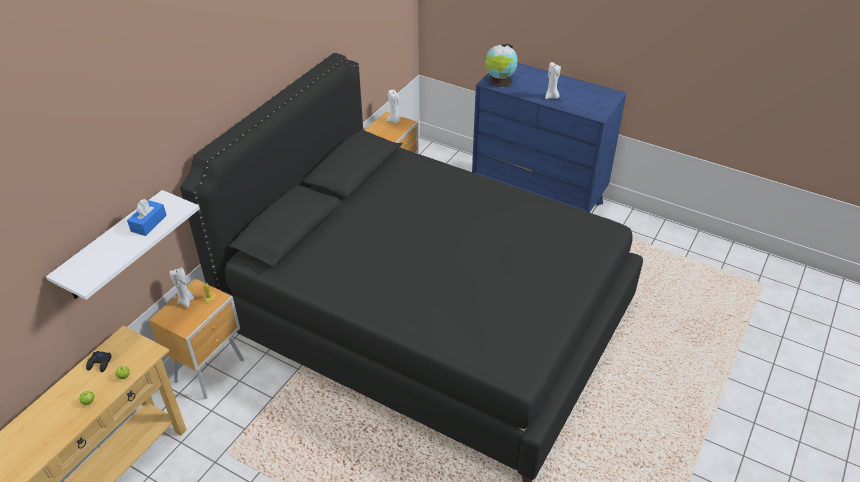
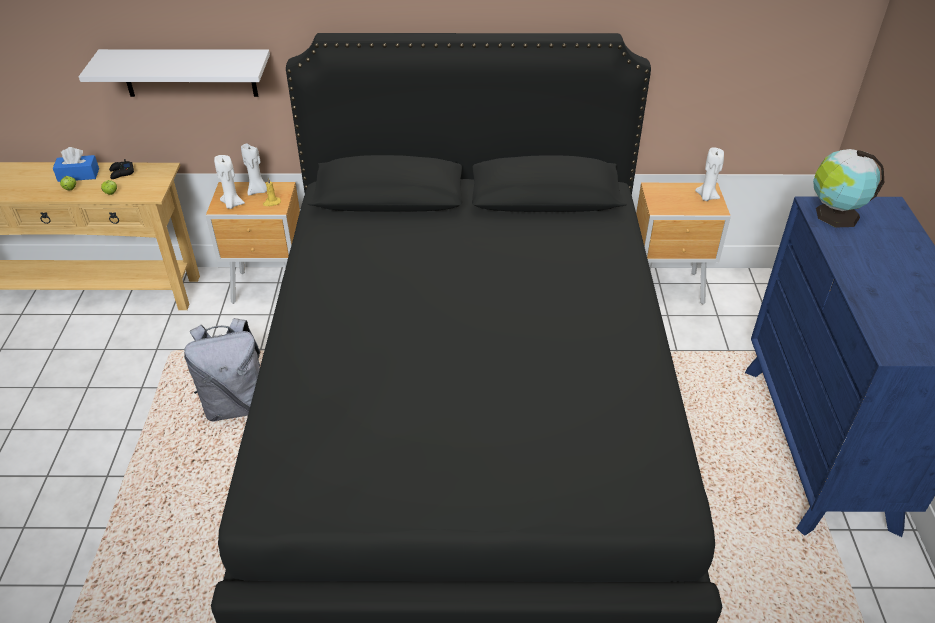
camera: 60 degrees right, 0 degrees up
blue tissue box [127,199,167,236] -> blue tissue box moved to [53,147,99,182]
white candle [545,62,561,99] -> white candle moved to [214,155,245,209]
none -> grey backpack [184,318,260,422]

